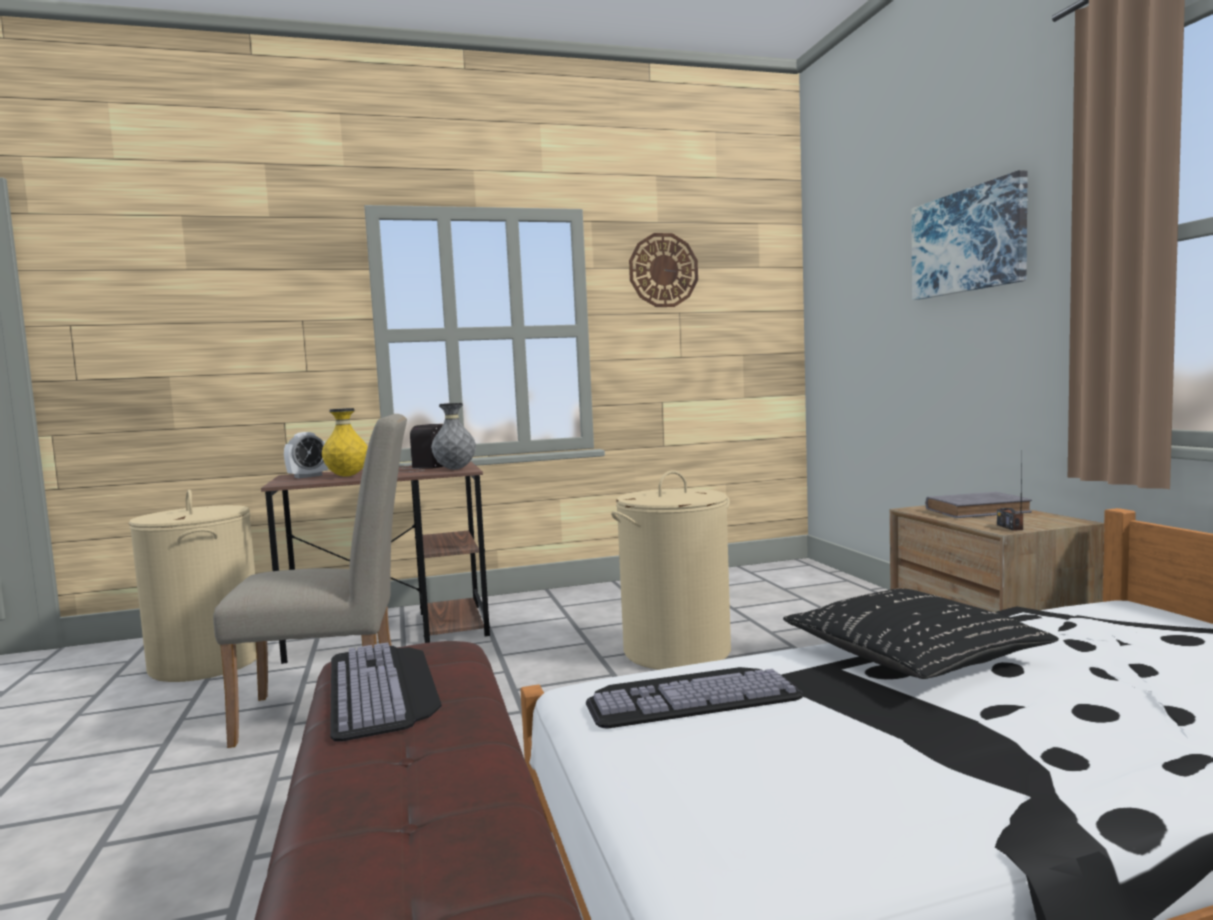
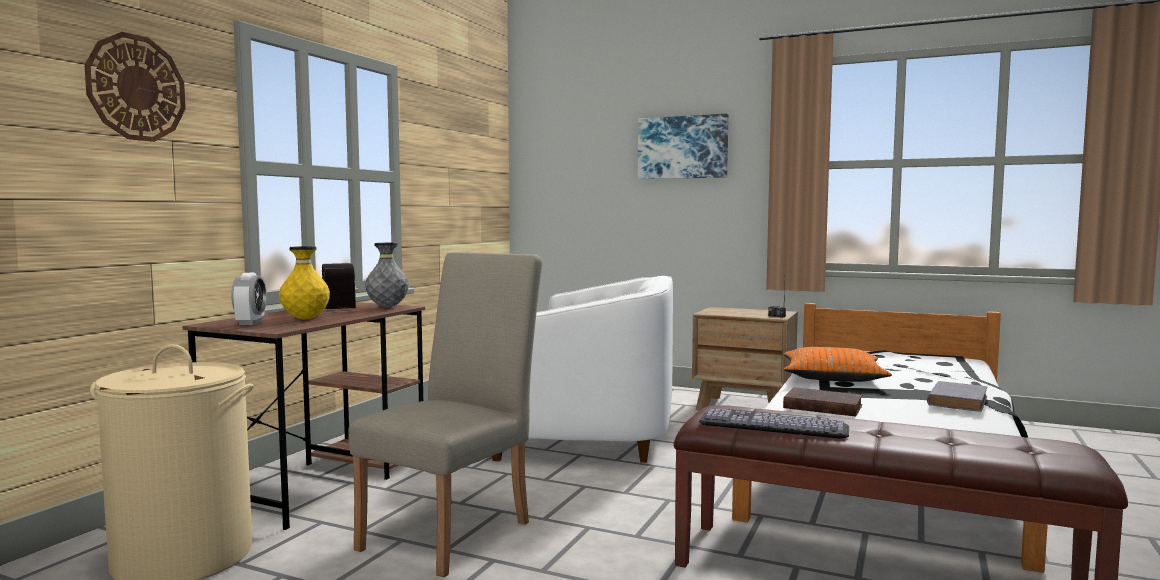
camera: 50 degrees left, 0 degrees up
keyboard [586,667,803,728] -> brown book [783,387,863,417]
beige laundry basket [611,470,731,670] -> white armchair [492,276,673,463]
wall clock [629,233,698,307] -> wall clock moved to [84,32,186,142]
black pillow [783,588,1059,679] -> orange pillow [783,347,892,382]
grey book [926,492,1032,518] -> grey book moved to [927,381,988,412]

